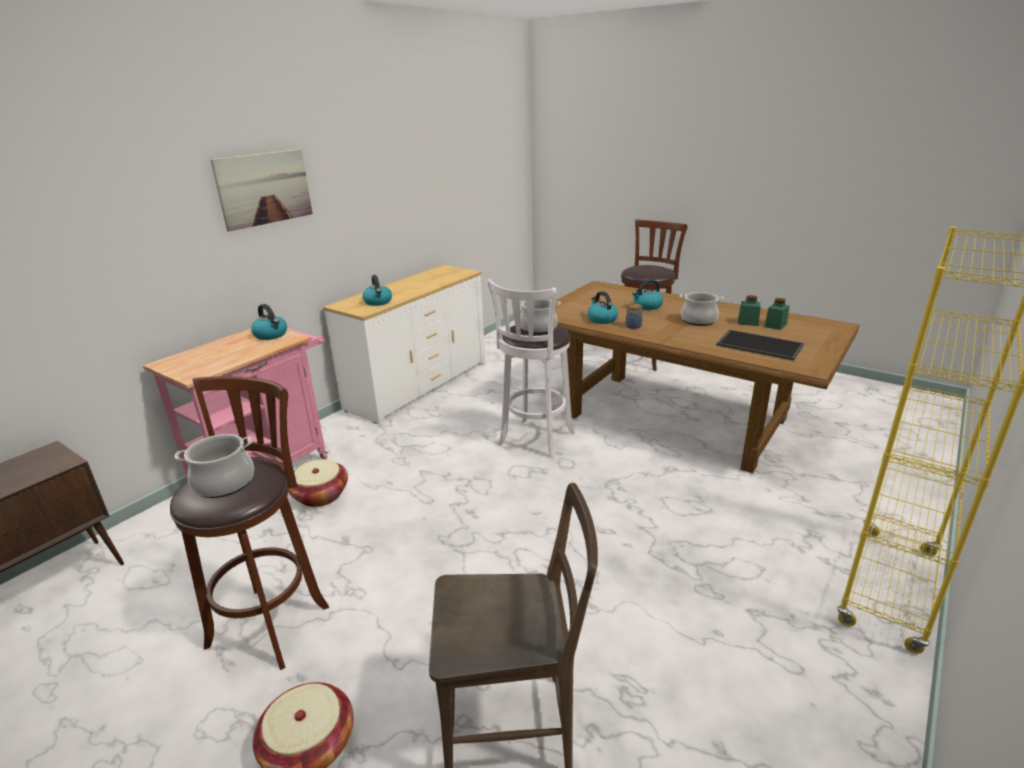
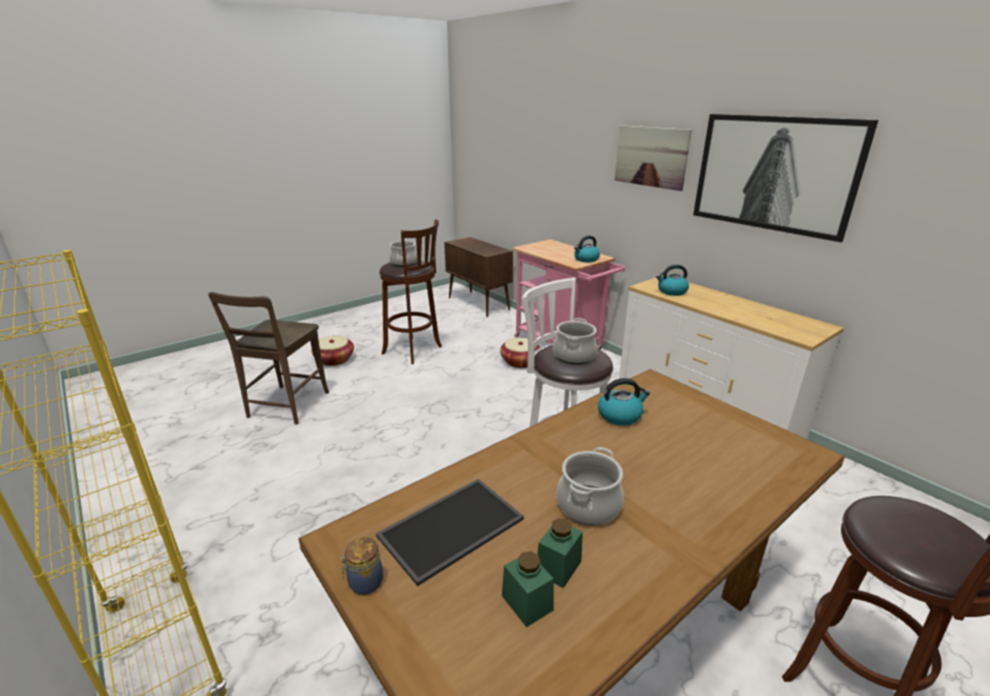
camera: 105 degrees right, 0 degrees up
jar [626,304,643,329] -> jar moved to [340,537,383,595]
kettle [632,279,663,310] -> none
none -> picture [693,114,878,242]

